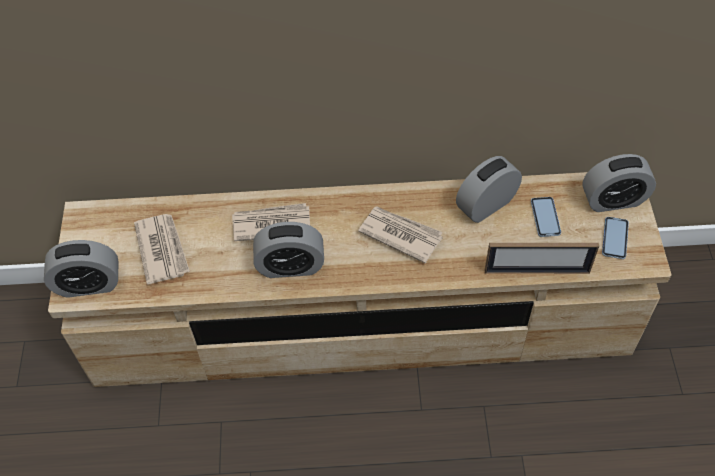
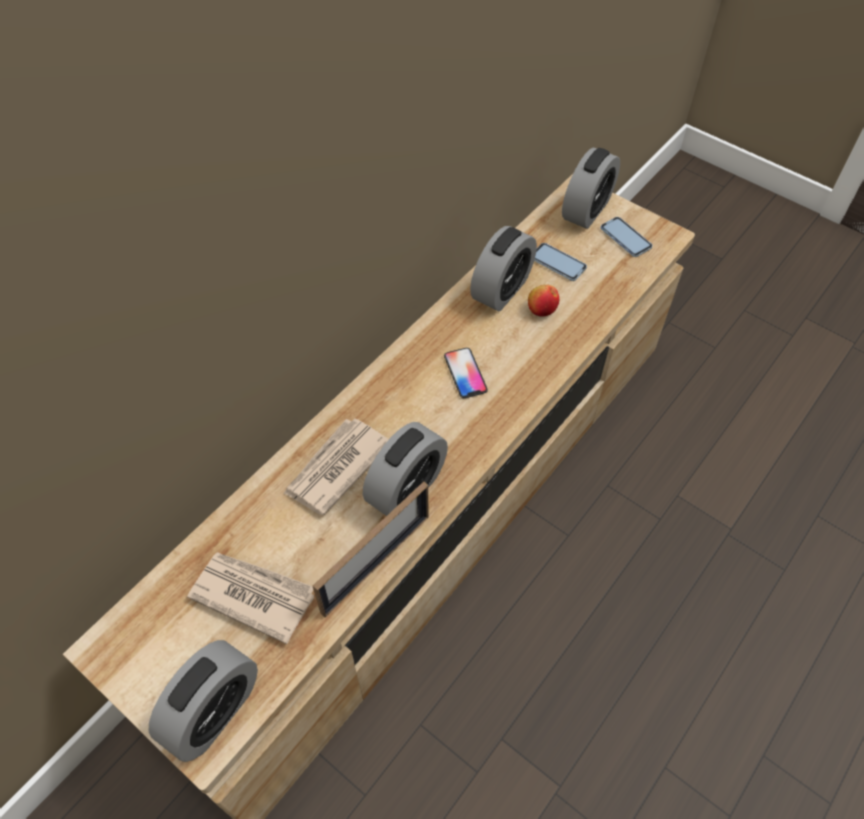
camera: 50 degrees left, 0 degrees up
newspaper [358,206,443,263] -> phone [444,348,488,398]
alarm clock [456,156,522,223] -> alarm clock turned 150 degrees counterclockwise [470,226,537,312]
picture frame [485,243,599,274] -> picture frame moved to [313,481,428,617]
none -> apple [528,284,559,316]

